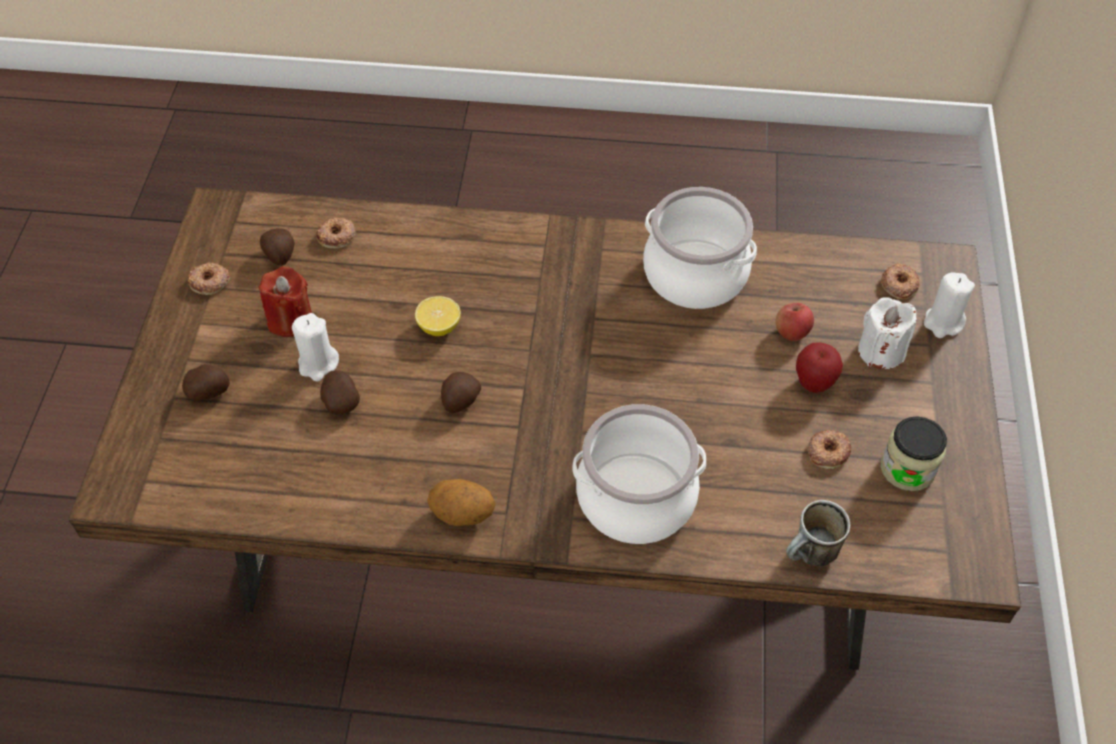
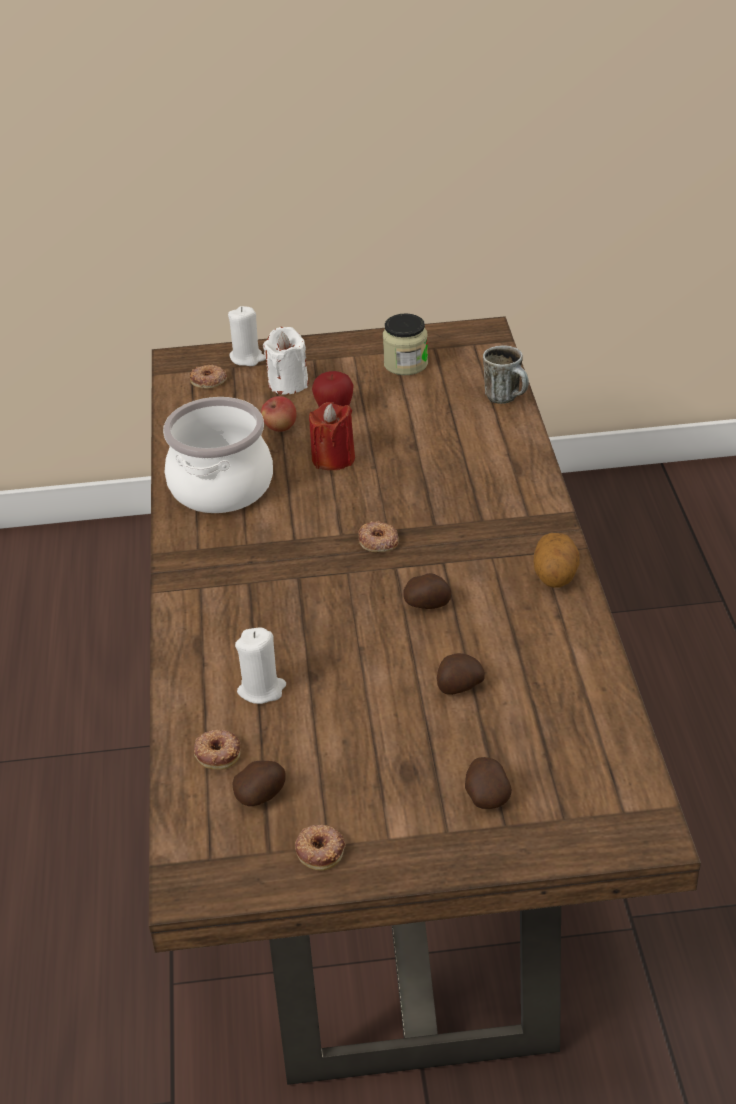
camera: 100 degrees left, 15 degrees down
red candle [258,266,312,337] -> red candle moved to [309,402,355,470]
white candle [292,313,339,382] -> white candle moved to [235,627,286,704]
lemon [415,296,461,336] -> none
cooking pot [572,404,706,544] -> none
donut [808,430,851,469] -> donut moved to [358,521,399,552]

